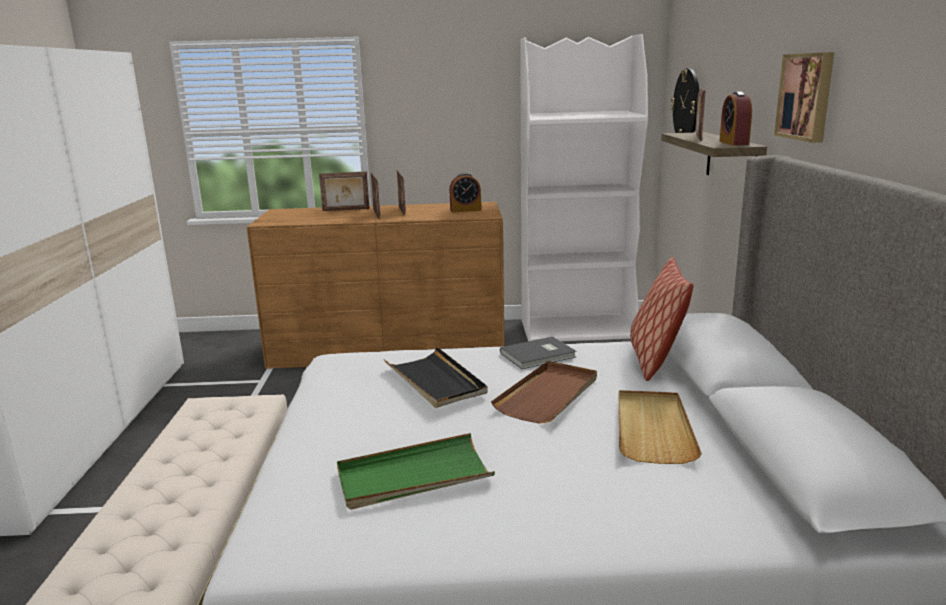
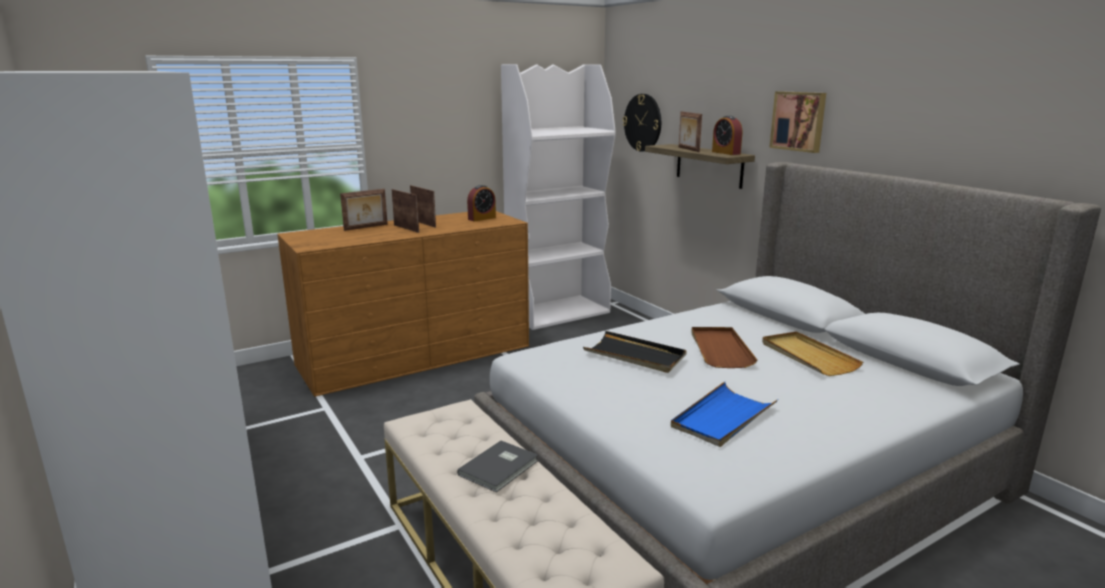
camera: 30 degrees left, 0 degrees up
green tray [337,433,495,510] -> blue tray [671,381,778,447]
grey book [500,336,576,369] -> grey book moved to [457,440,538,492]
pillow [630,257,694,381] -> none

